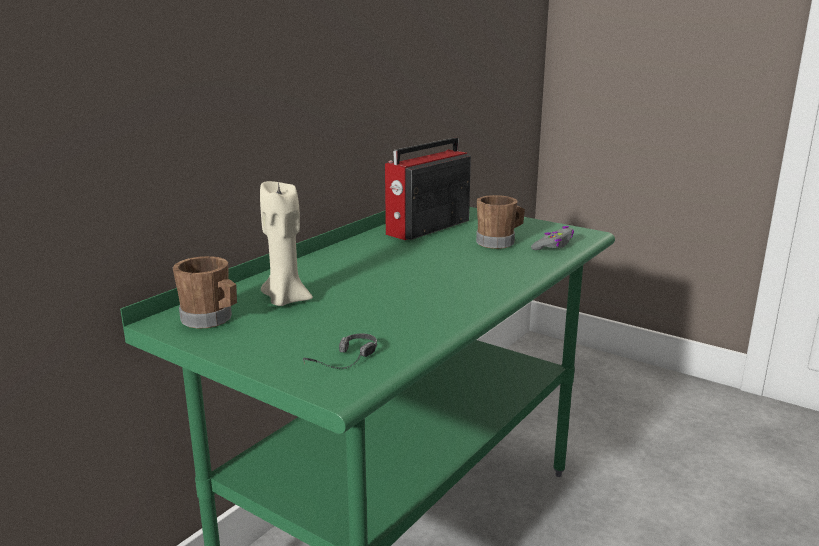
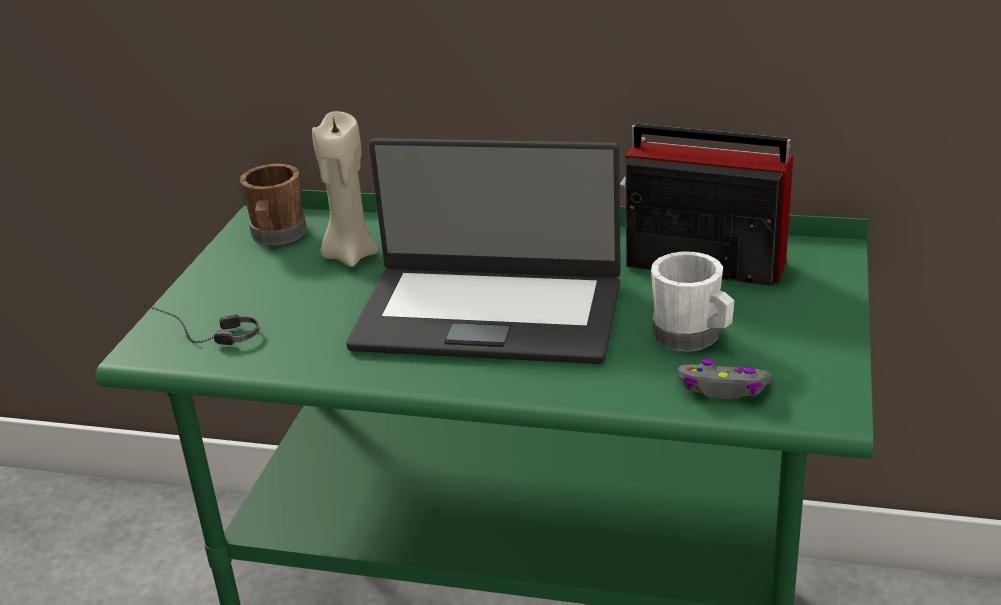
camera: 70 degrees right, 10 degrees up
brown mug [476,195,525,249] -> white mug [651,251,735,352]
none -> laptop [346,138,621,364]

